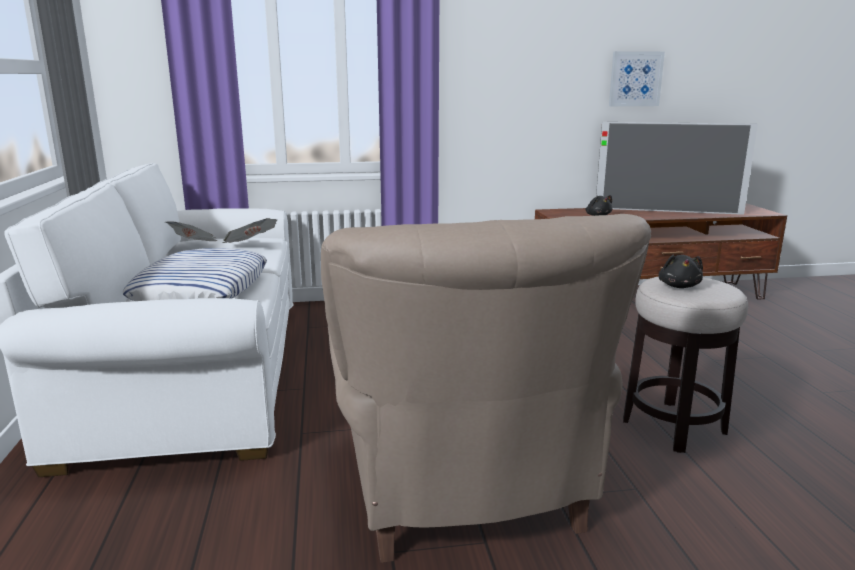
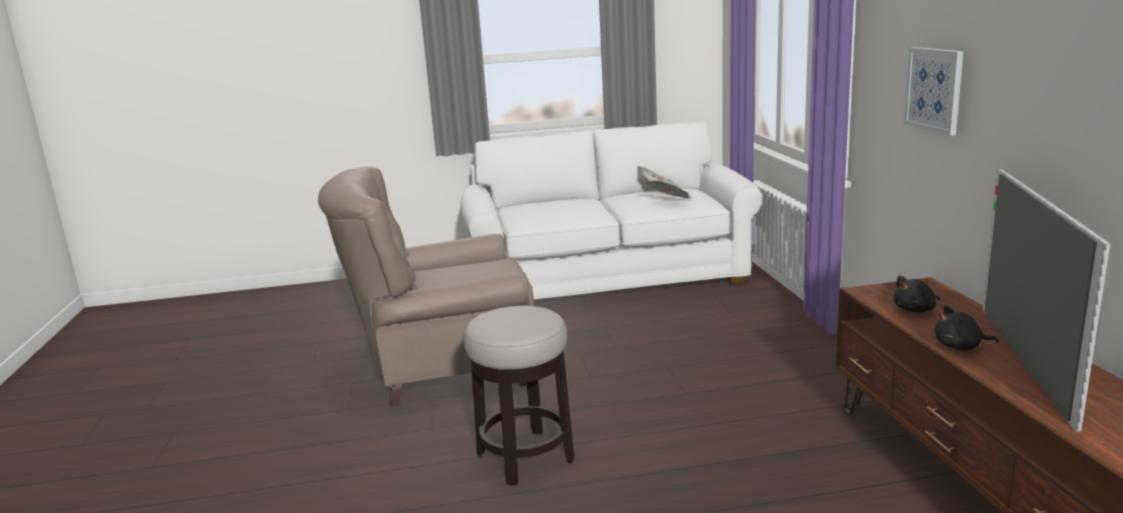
camera: 90 degrees right, 0 degrees up
pillow [122,248,267,301] -> none
picture [609,51,665,106] -> picture moved to [904,47,963,136]
black plush toy [658,254,703,288] -> black plush toy moved to [934,305,999,350]

